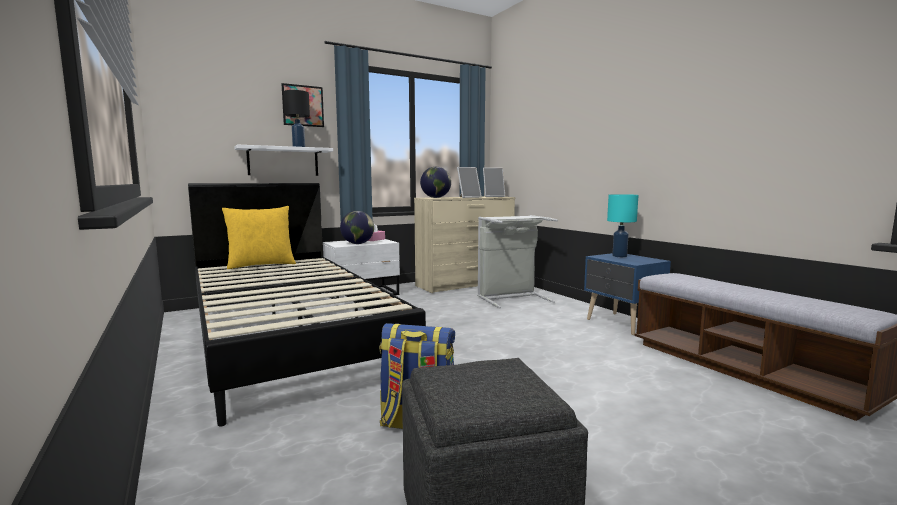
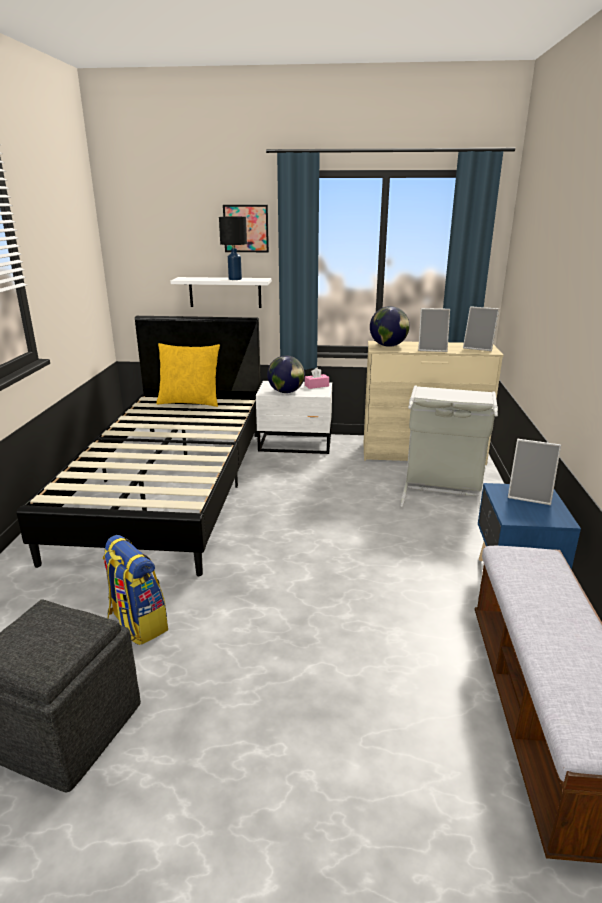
camera: 35 degrees right, 15 degrees up
turquoise table lamp [607,194,639,257] -> picture frame [508,439,561,505]

